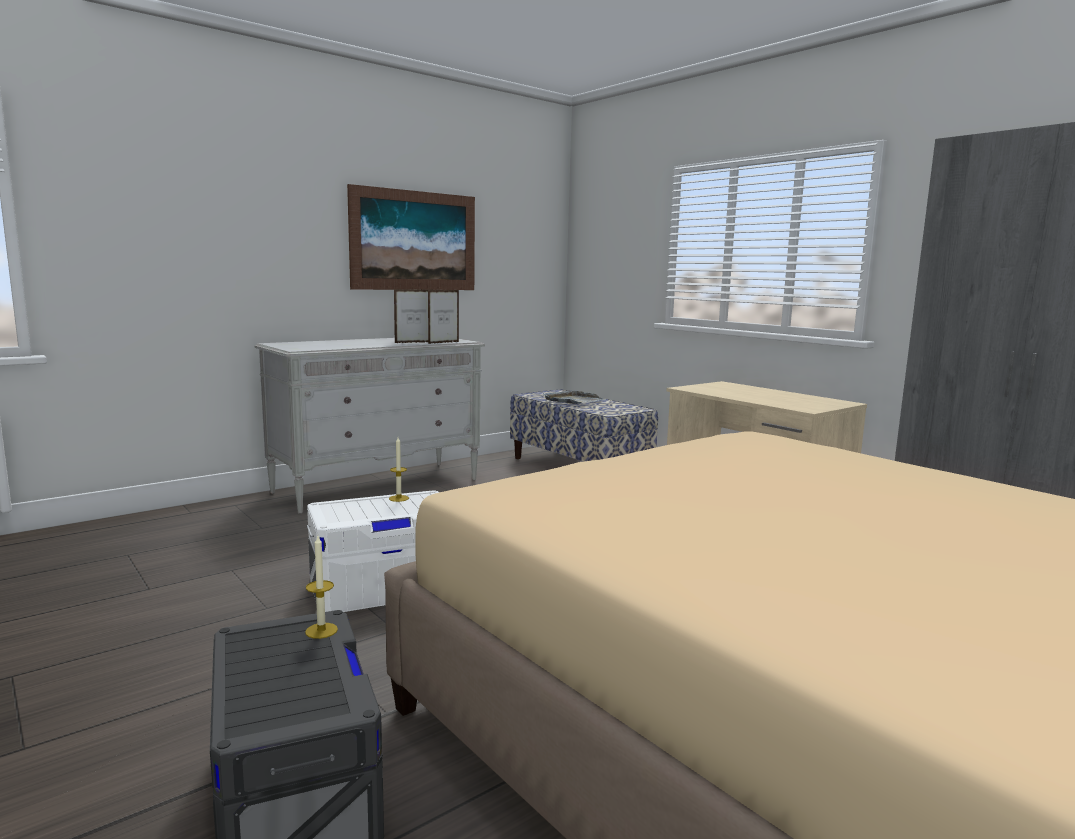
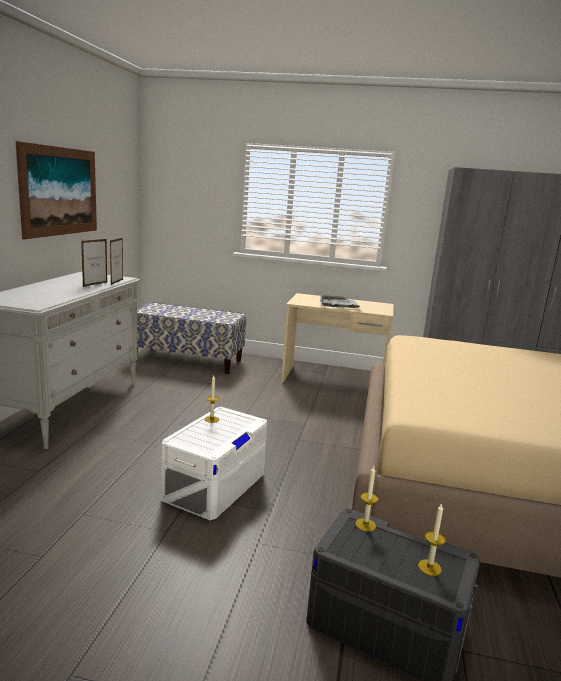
camera: 40 degrees left, 5 degrees up
grey tray [543,390,606,404] -> grey tray moved to [320,295,360,308]
none -> candle [418,503,445,576]

